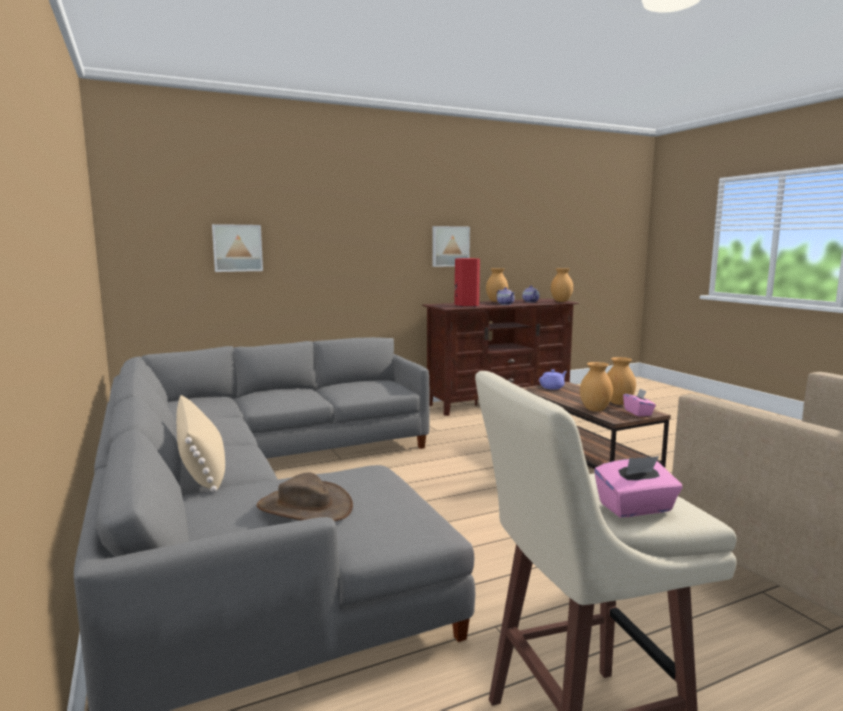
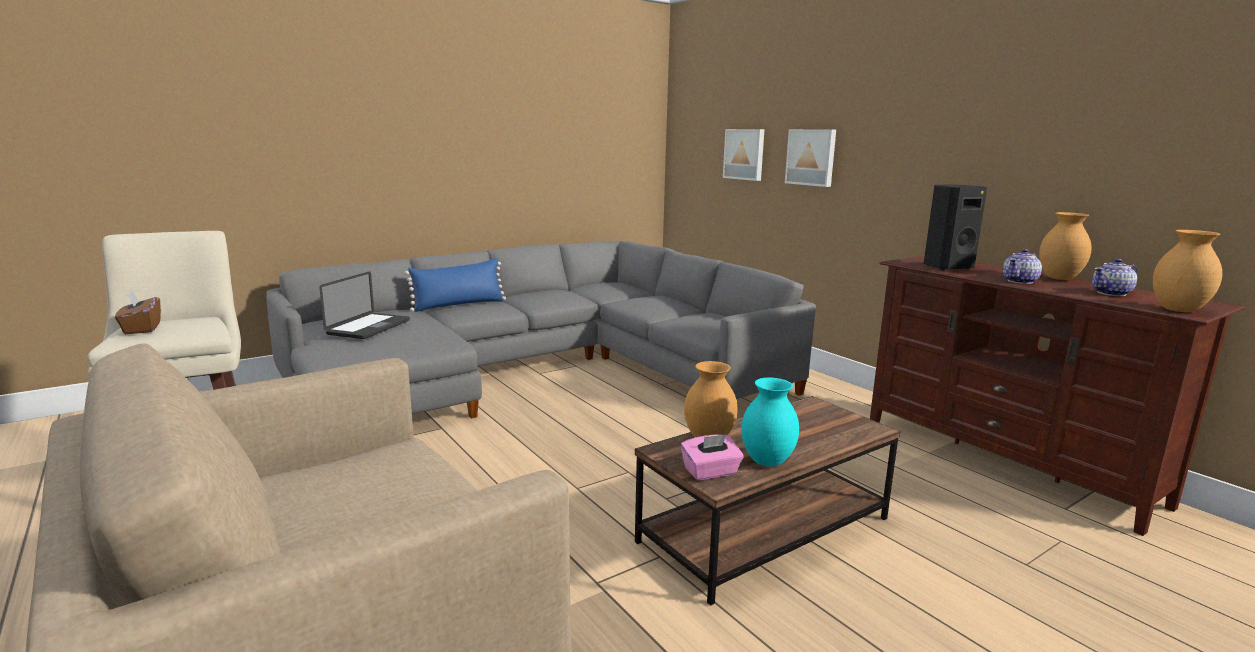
camera: 80 degrees right, 5 degrees up
beige pillow [176,395,225,492] -> blue pillow [405,258,506,312]
brown hat [256,472,353,521] -> laptop [319,271,410,339]
picture [432,226,470,267] -> picture moved to [785,129,836,187]
red speaker [455,258,480,307] -> black speaker [924,185,987,271]
purple teapot [539,369,567,390] -> none
pink tissue box [594,456,682,518] -> brown tissue box [115,290,161,334]
brown vase [607,357,636,405] -> turquoise vase [741,378,799,467]

